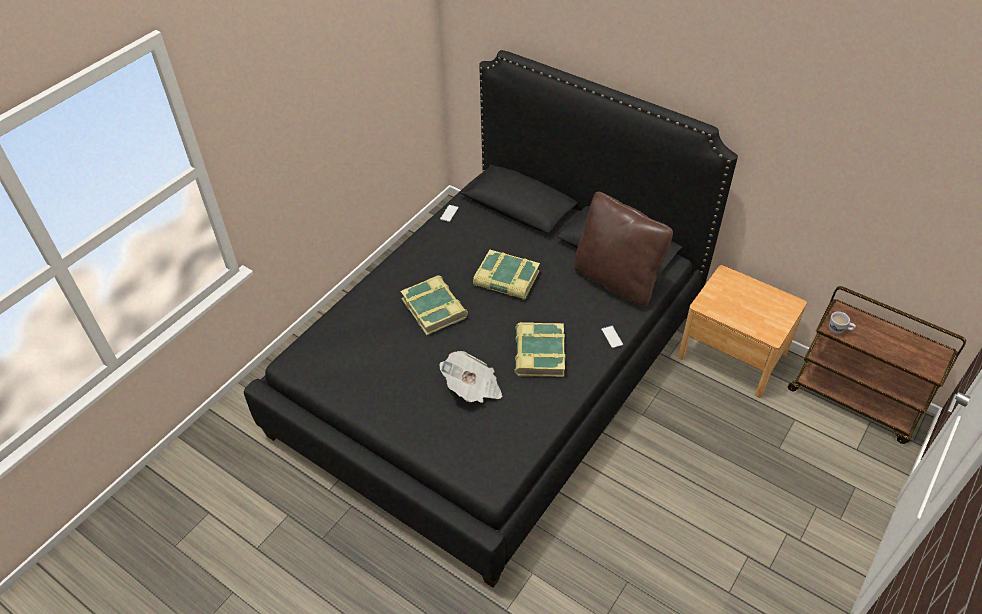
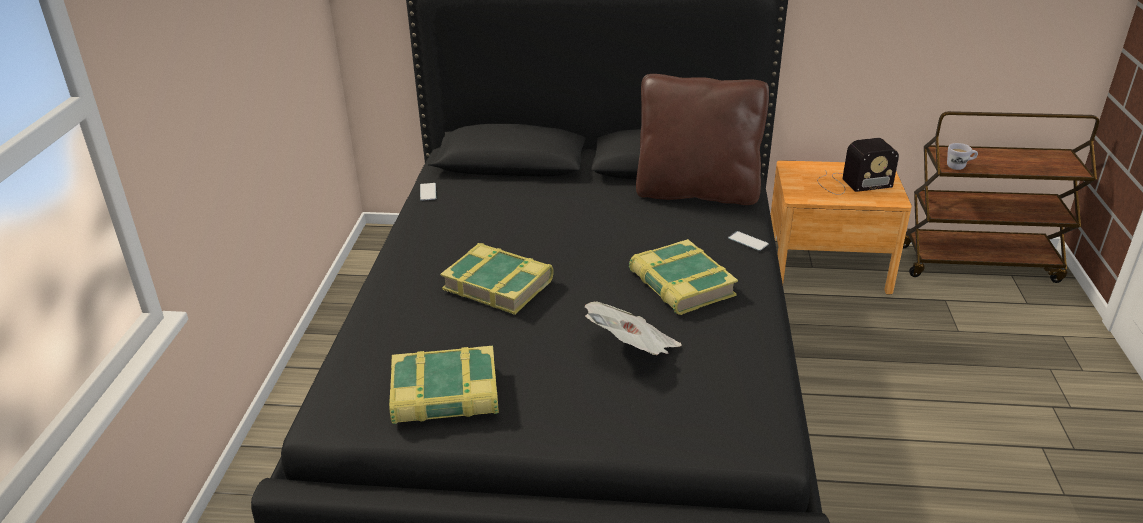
camera: 30 degrees left, 15 degrees down
book [473,250,540,300] -> book moved to [389,346,499,424]
none -> radio [817,138,899,195]

